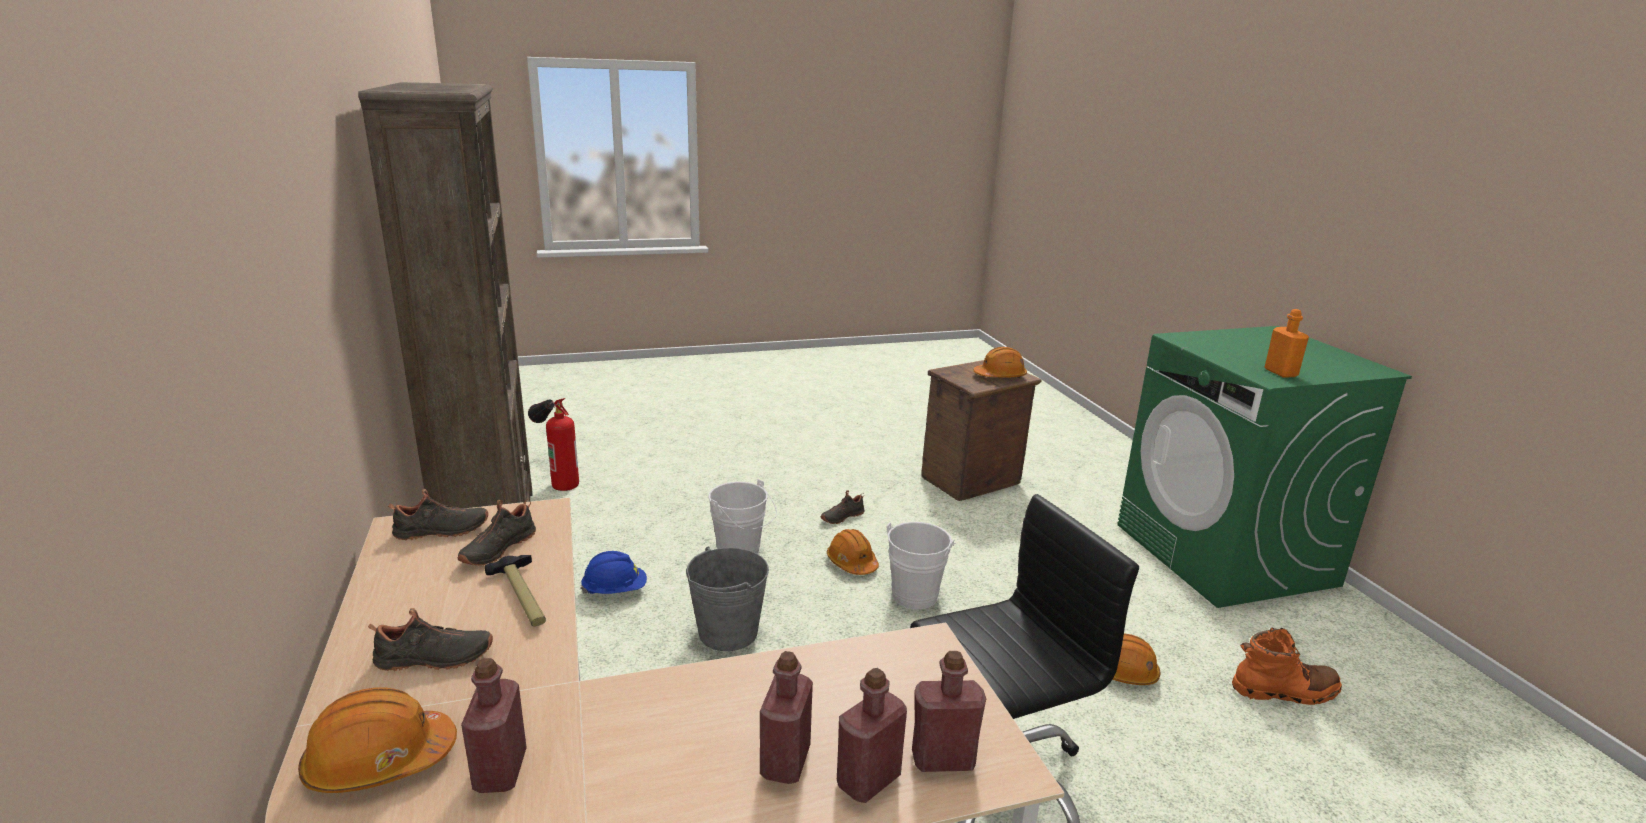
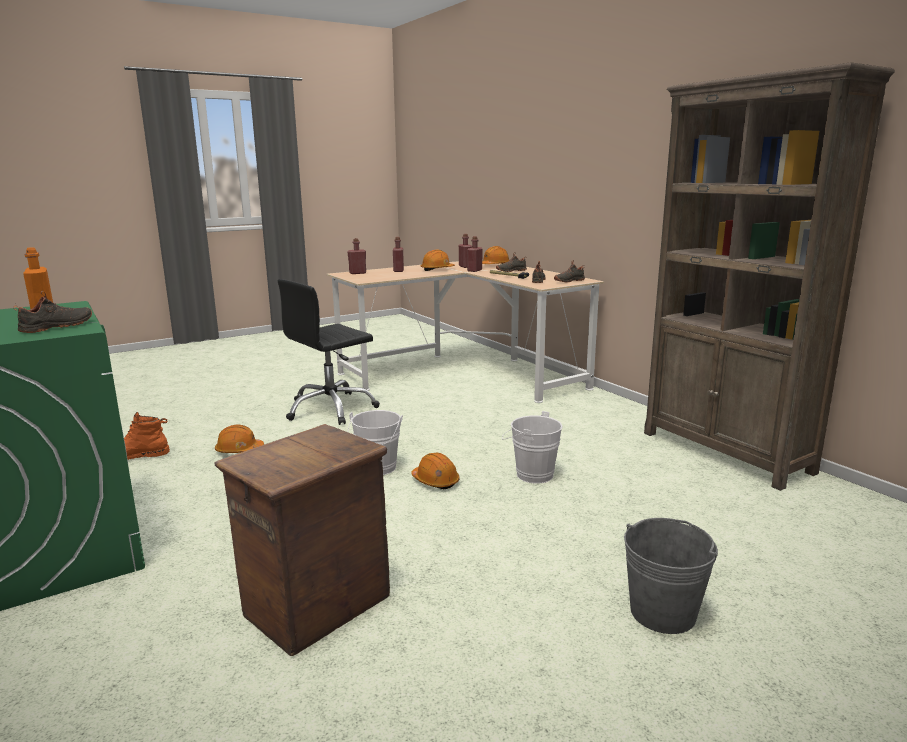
camera: 165 degrees right, 5 degrees down
fire extinguisher [528,398,579,491] -> none
blue hard hat [580,551,647,594] -> none
grey bucket [686,547,769,651] -> grey bucket moved to [624,518,718,634]
black shoe [821,490,865,524] -> black shoe moved to [13,291,92,333]
red bottle [837,668,907,803] -> red bottle moved to [467,236,483,272]
orange hard hat [974,347,1027,378] -> orange hard hat moved to [421,250,455,271]

